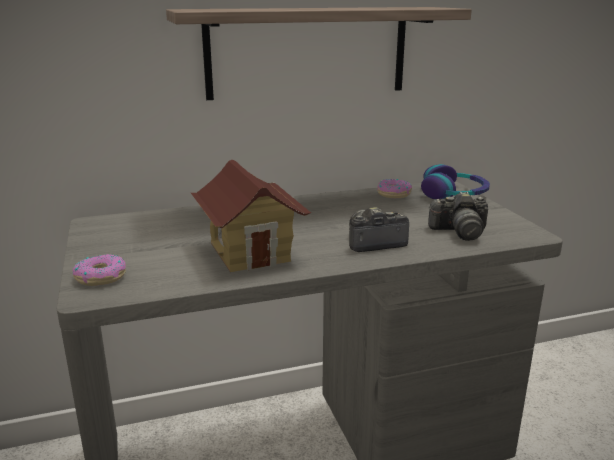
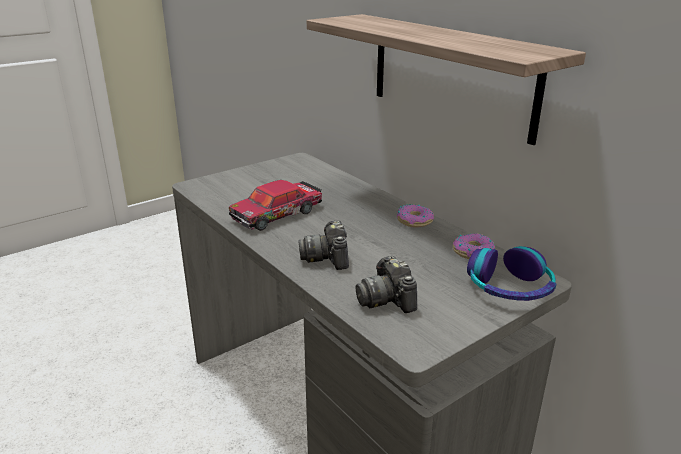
camera: 70 degrees right, 5 degrees up
donut [72,254,126,286] -> donut moved to [397,204,434,227]
toy house [191,160,311,272] -> toy car [229,180,322,231]
camera [349,207,409,252] -> camera turned 150 degrees counterclockwise [298,220,349,270]

